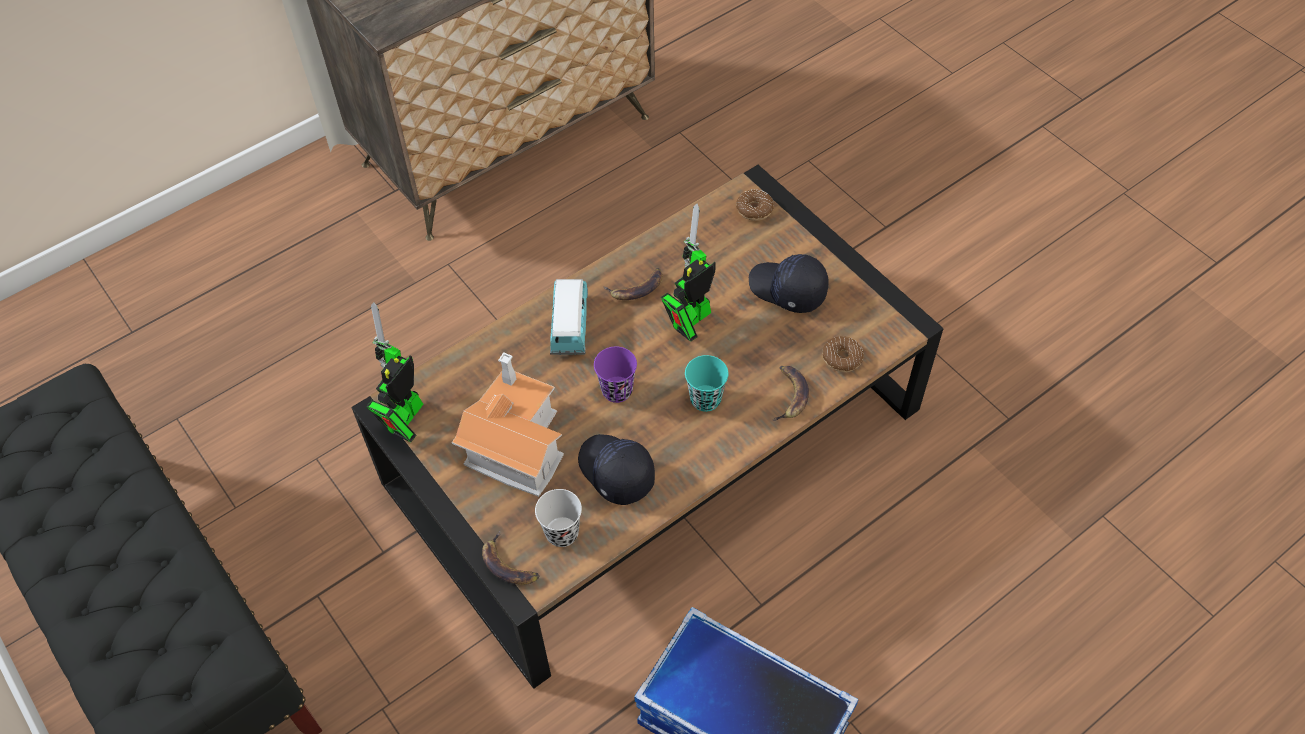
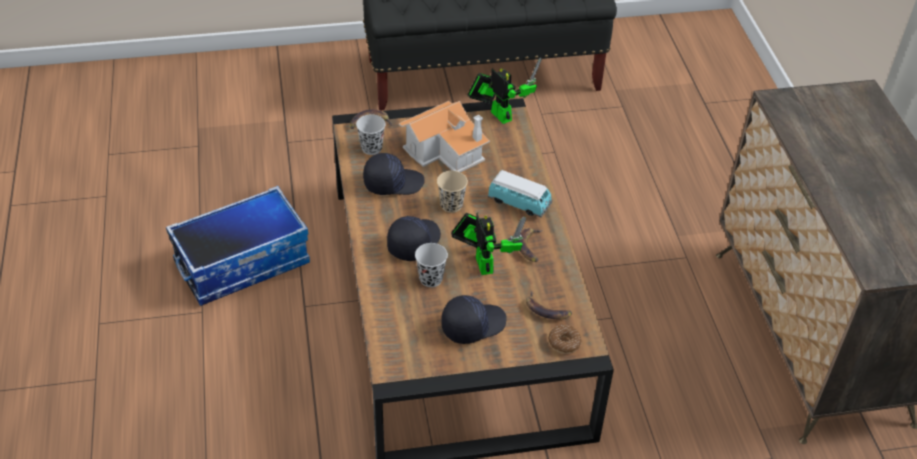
camera: 115 degrees right, 10 degrees down
purple cup [594,347,637,403] -> beige cup [437,171,468,213]
turquoise cup [685,355,728,412] -> black cap [387,216,441,261]
banana [772,366,809,421] -> banana moved to [526,292,572,319]
donut [822,336,864,372] -> none
none -> black cup [415,243,448,287]

